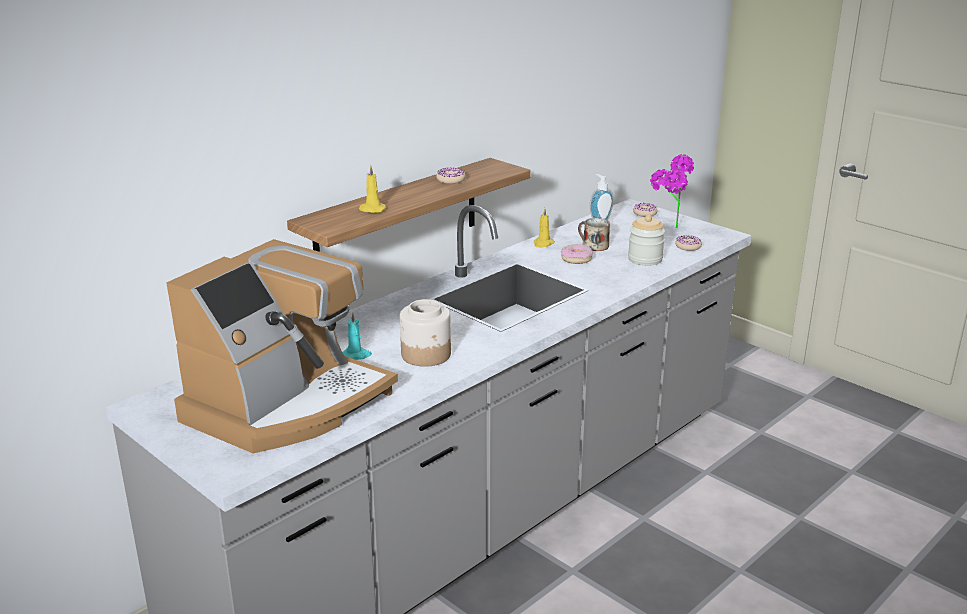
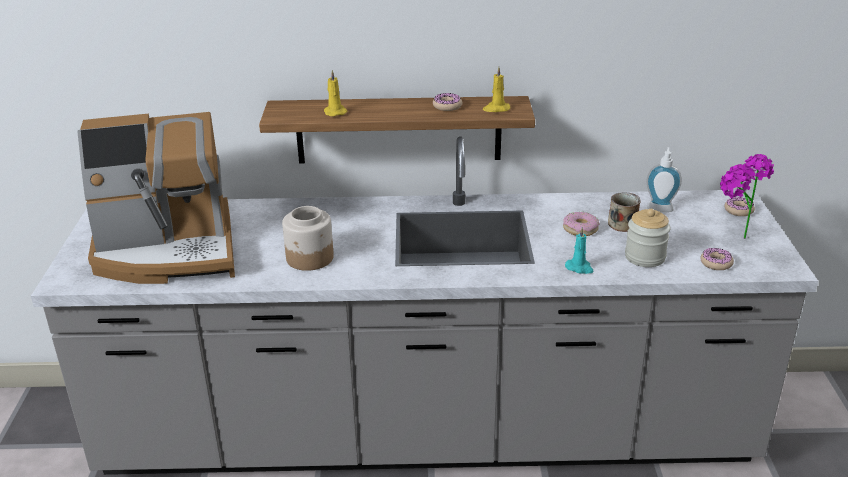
camera: 45 degrees right, 5 degrees up
turquoise candle [342,312,372,360] -> turquoise candle moved to [565,227,594,274]
yellow candle [534,208,555,248] -> yellow candle moved to [483,67,510,112]

